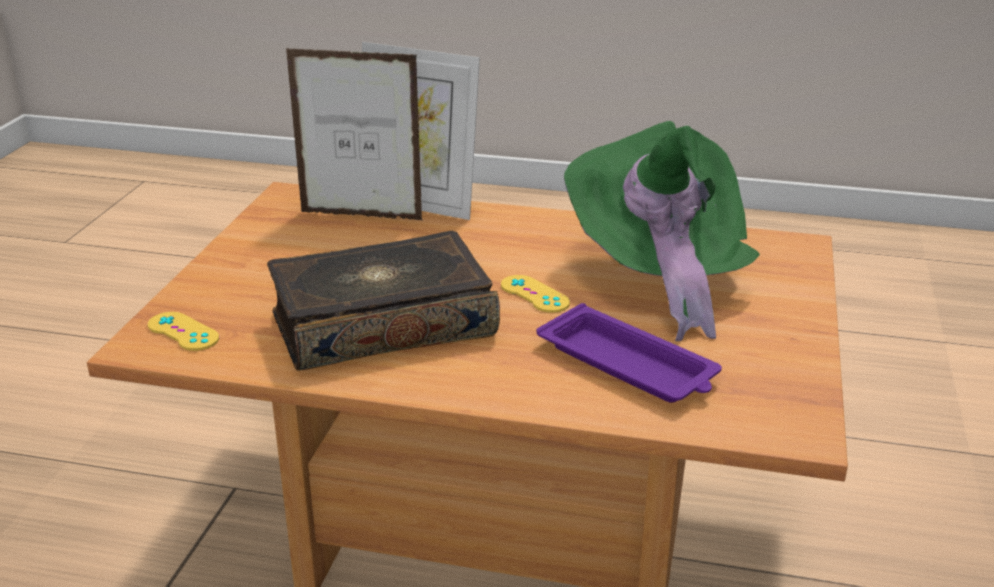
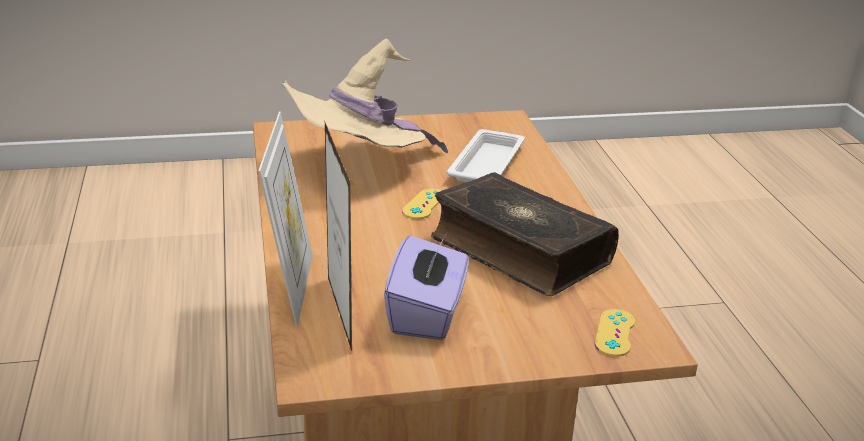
camera: 115 degrees left, 0 degrees up
purple tray [537,303,722,402] -> white tray [446,129,525,182]
green hat [564,121,760,341] -> beige hat [282,39,448,153]
none -> purple tissue box [384,233,469,340]

